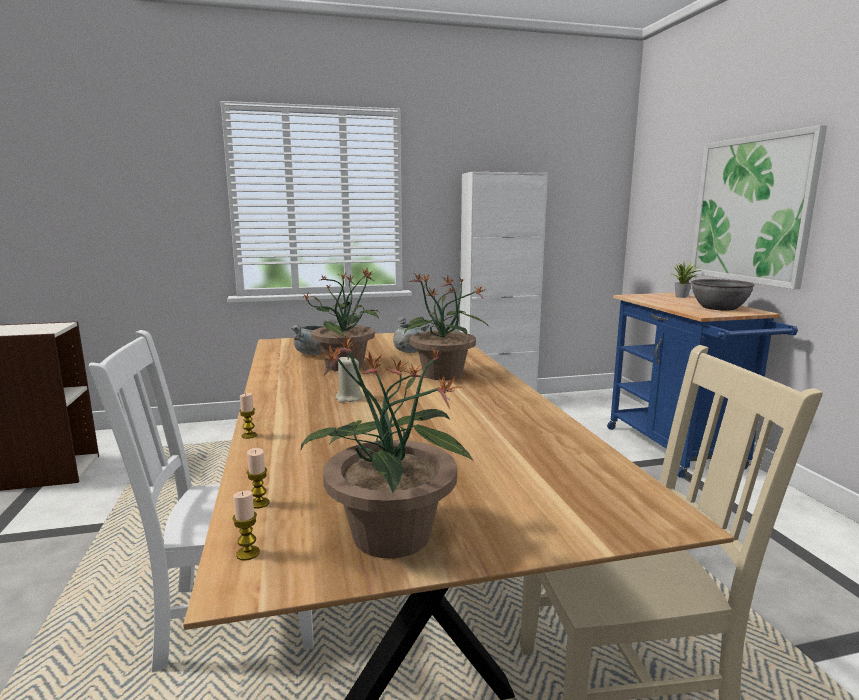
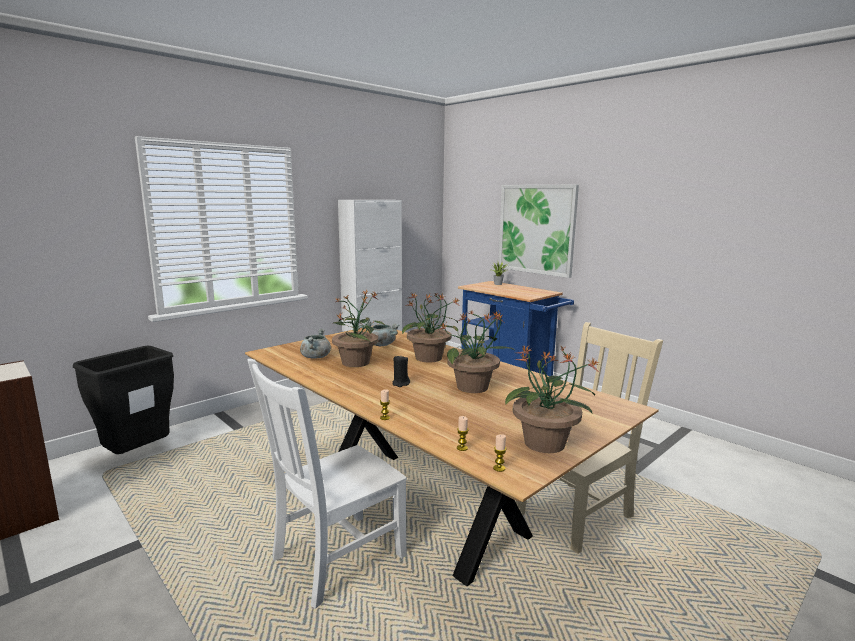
camera: 30 degrees left, 0 degrees up
beige candle [336,355,363,402] -> black candle [392,356,410,387]
grey bowl [691,279,755,310] -> none
none -> black trash can [73,346,174,454]
none -> potted plant [440,310,514,393]

